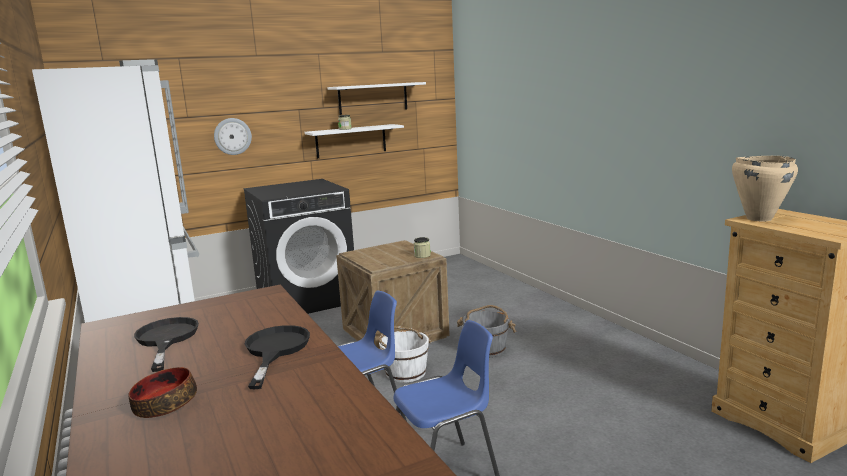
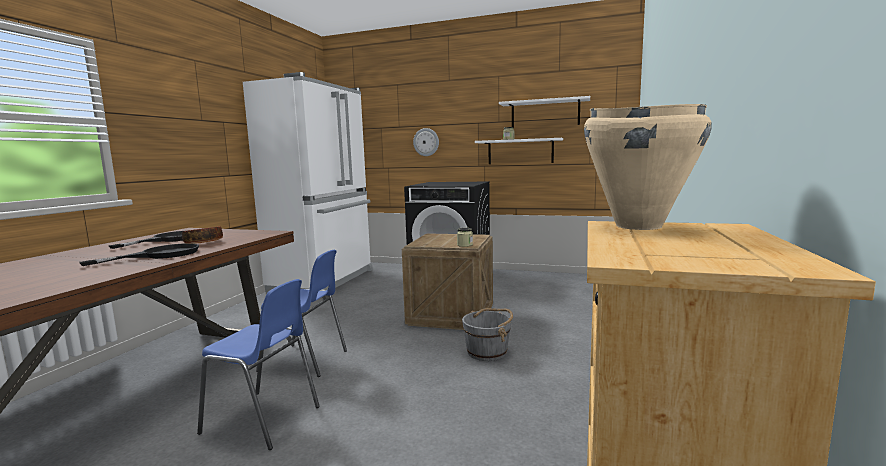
camera: 45 degrees right, 5 degrees down
bowl [128,367,197,418] -> bowl moved to [182,226,223,244]
white bucket [379,326,432,383] -> none

